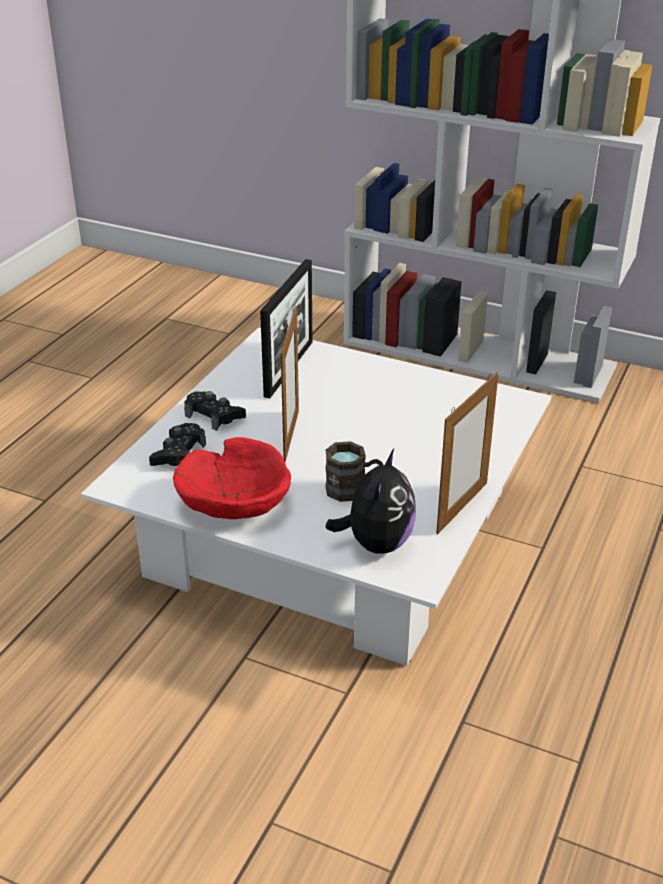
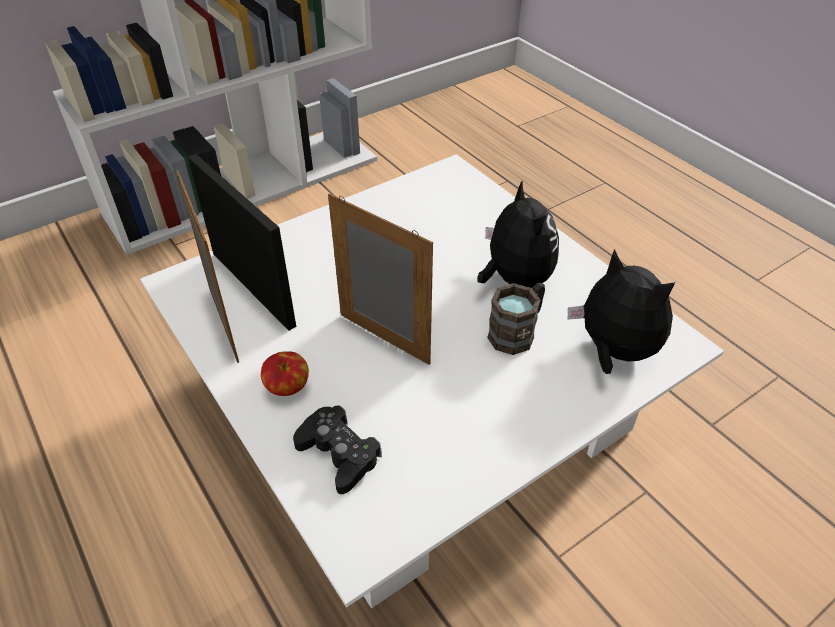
camera: 60 degrees left, 10 degrees up
red bowl [173,437,291,519] -> none
black game controller [184,391,246,431] -> apple [261,351,309,396]
picture frame [436,372,499,534] -> picture frame moved to [176,170,239,363]
none -> plush toy [477,181,559,288]

